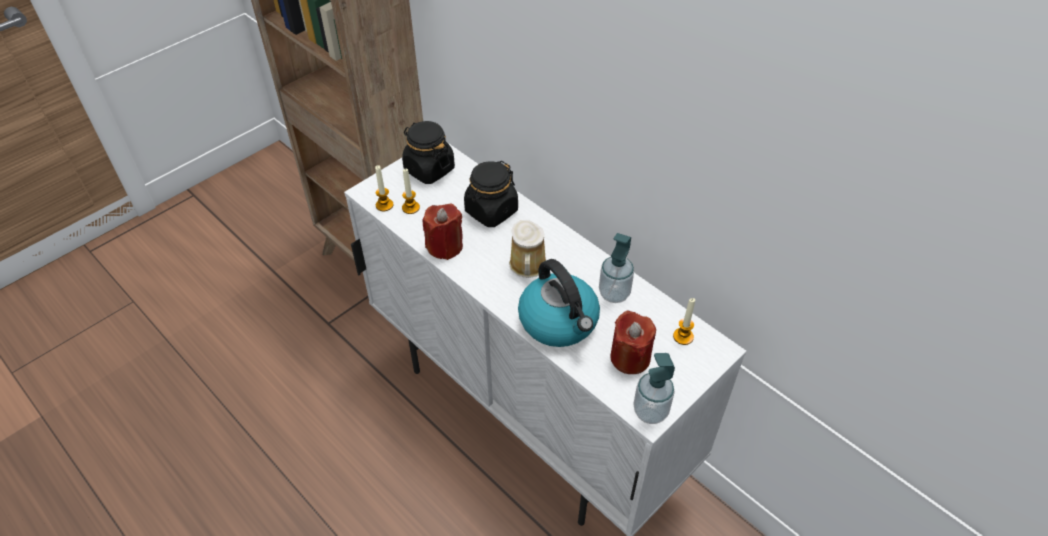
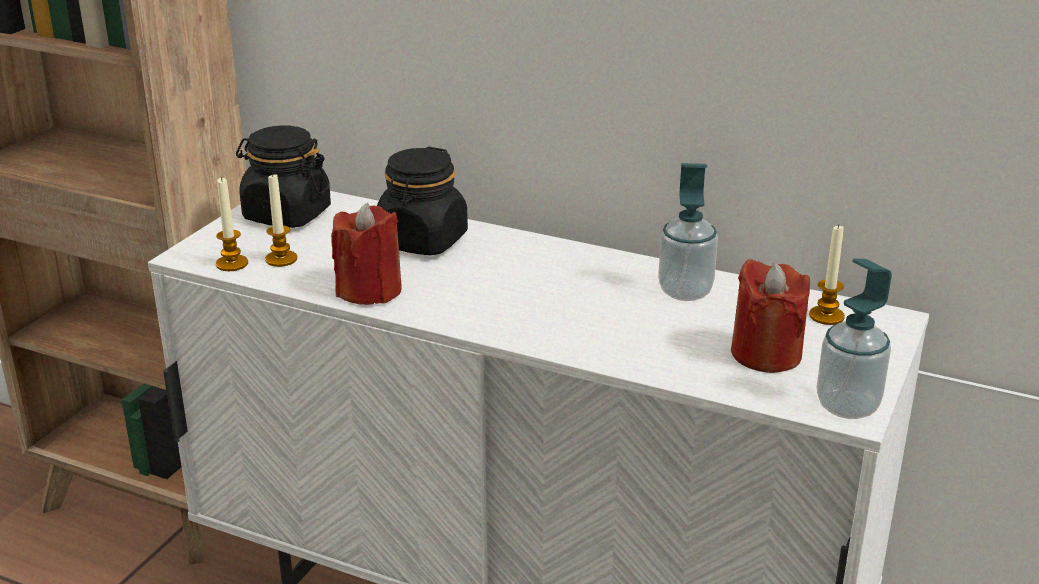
camera: 20 degrees left, 20 degrees down
mug [509,220,546,278] -> none
kettle [518,259,600,347] -> none

